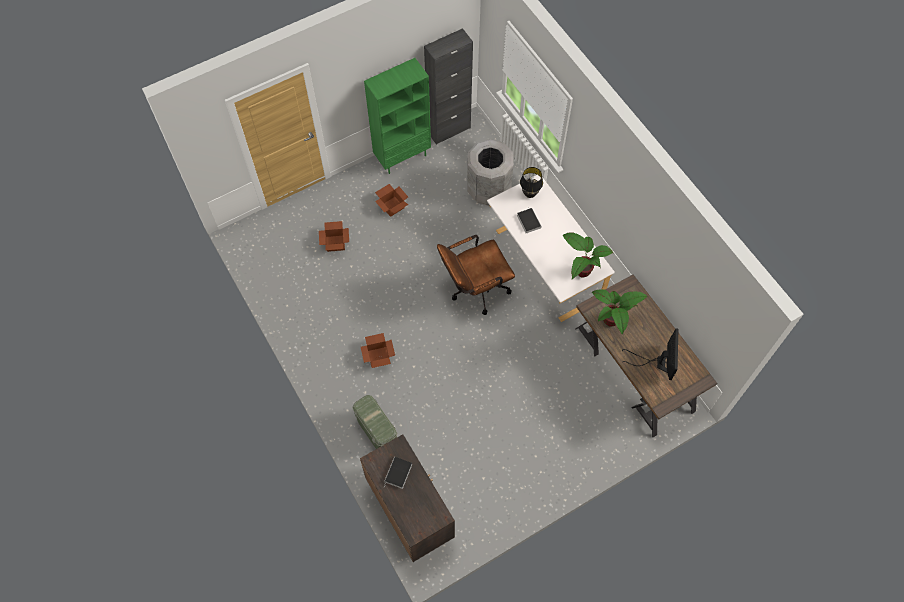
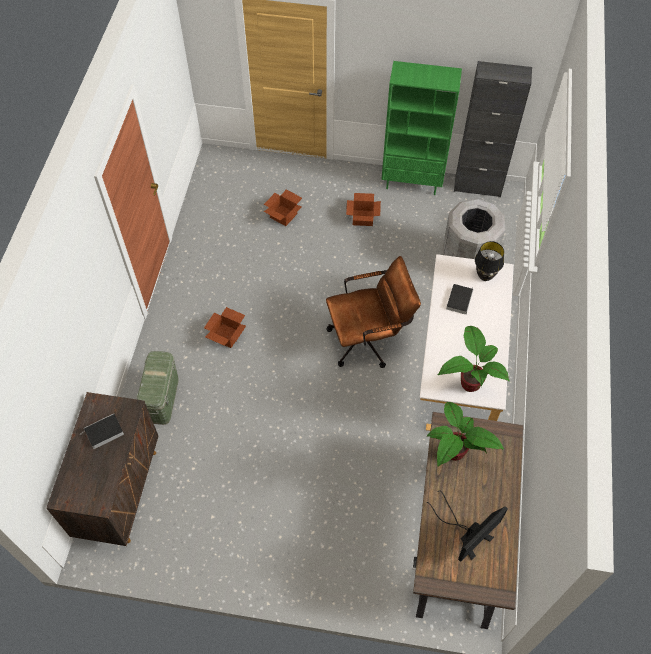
camera: 40 degrees right, 5 degrees down
brown office chair [437,235,515,315] -> brown office chair turned 150 degrees clockwise [326,256,421,368]

